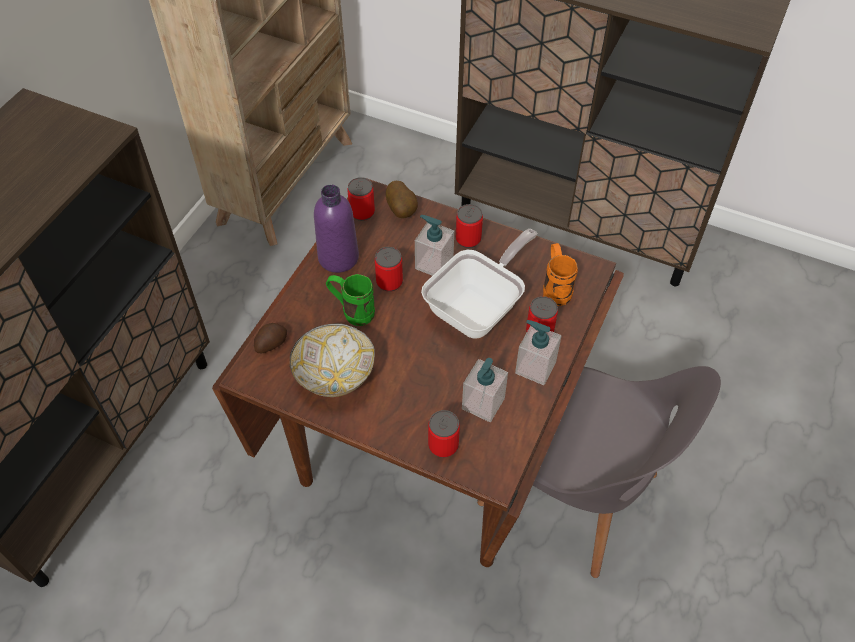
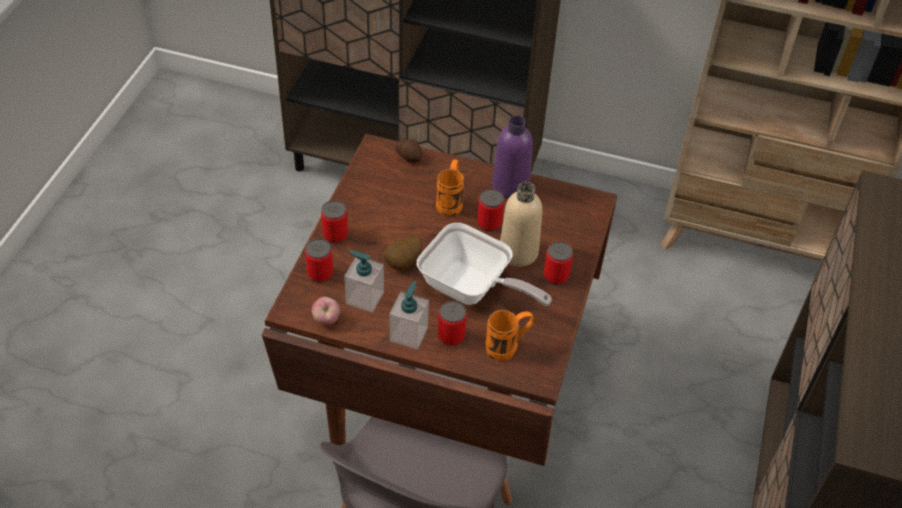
camera: 80 degrees right, 5 degrees down
bowl [290,323,375,397] -> none
green mug [326,274,375,326] -> orange mug [436,159,464,217]
can [348,177,375,221] -> can moved to [321,200,348,243]
potato [386,181,418,218] -> potato moved to [384,236,422,270]
soap dispenser [415,215,454,276] -> beige bottle [500,182,542,267]
none -> apple [312,297,340,325]

